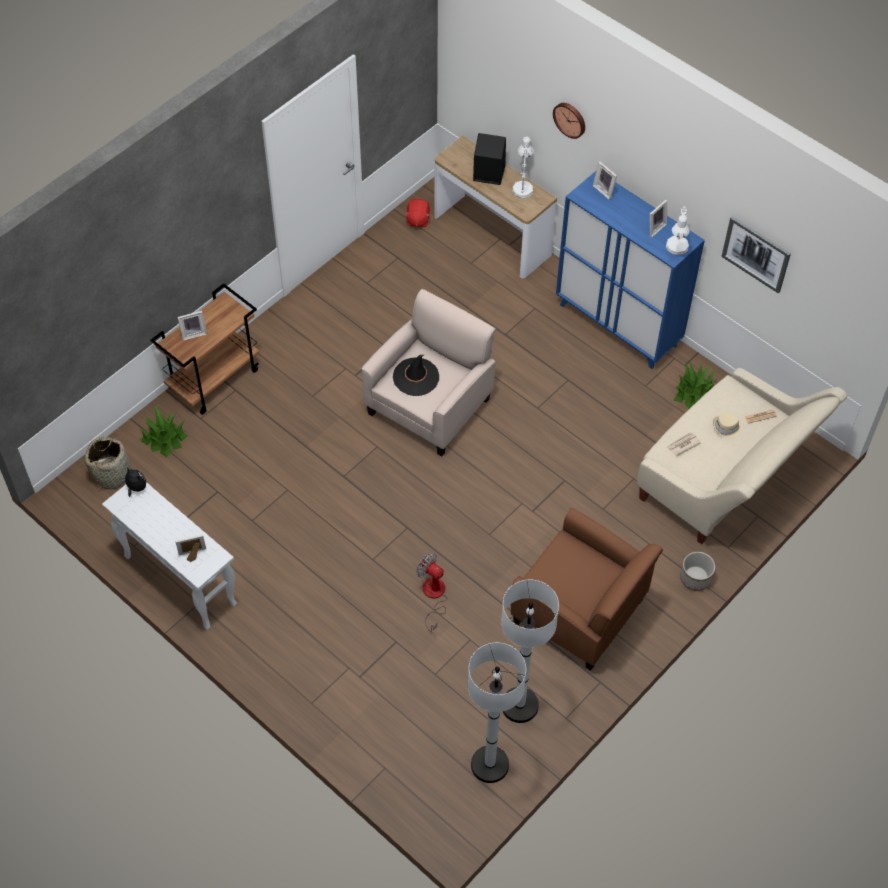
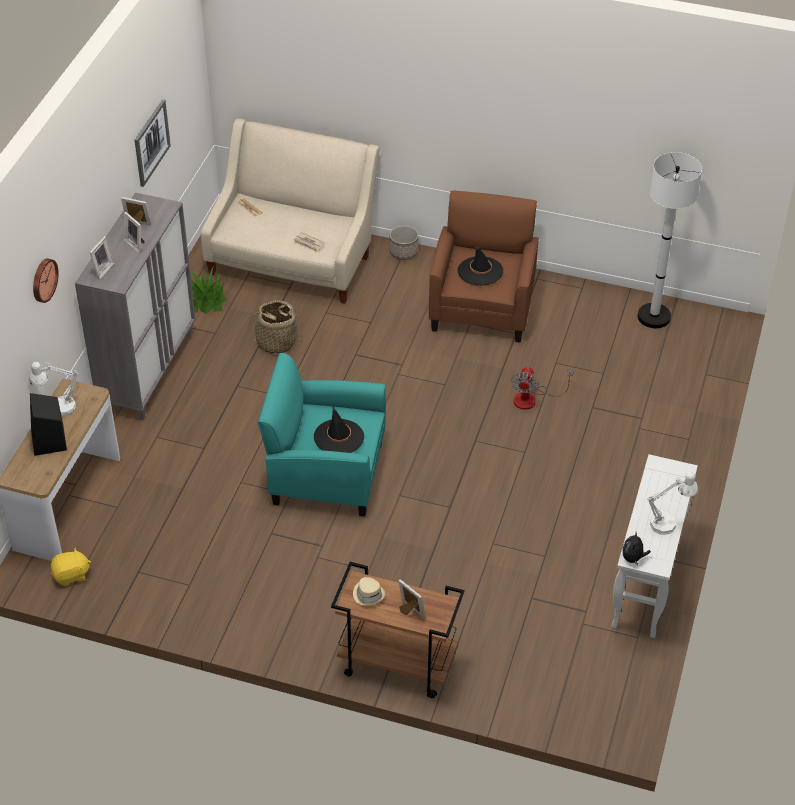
camera: 115 degrees left, 10 degrees down
basket [85,437,131,489] -> basket moved to [246,300,301,354]
potted plant [139,406,188,458] -> none
picture frame [175,534,206,562] -> picture frame moved to [124,212,145,253]
beige armchair [362,289,496,457] -> turquoise armchair [258,353,386,517]
red plush toy [405,199,430,227] -> yellow plush toy [51,547,91,586]
white floor lamp [501,580,559,723] -> none
blue cabinet [556,171,705,369] -> grey cabinet [75,193,195,420]
white table lamp [666,205,690,255] -> white table lamp moved to [647,472,698,535]
beige hat [713,413,742,438] -> beige hat moved to [353,577,385,606]
none -> black hat [457,247,503,286]

